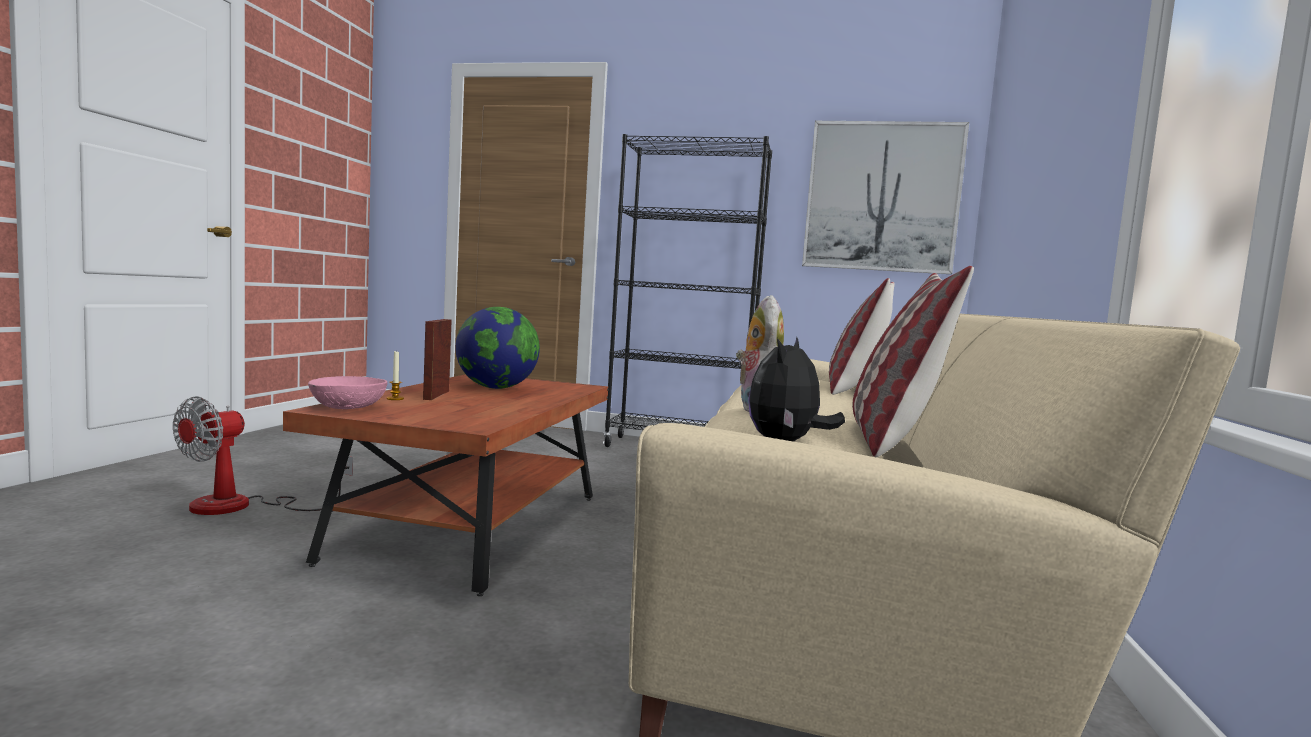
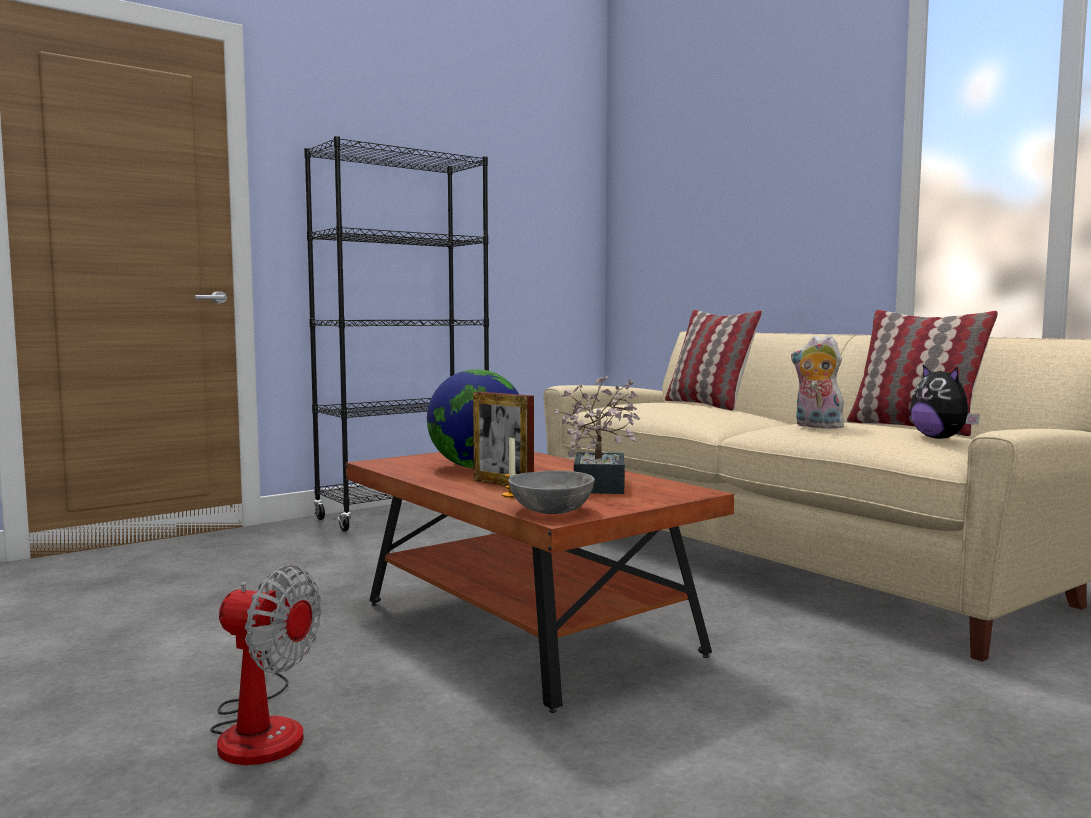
camera: 50 degrees left, 0 degrees up
fan [173,396,353,515] -> fan turned 45 degrees counterclockwise [210,565,321,765]
pink bowl [308,376,387,409] -> grey bowl [508,471,595,514]
picture [802,121,969,274] -> none
none -> potted plant [555,376,640,494]

